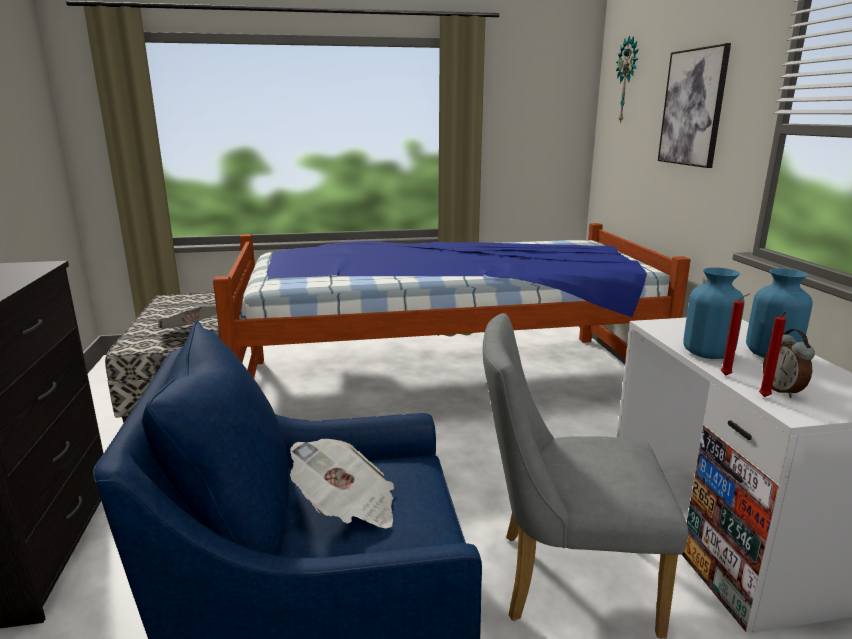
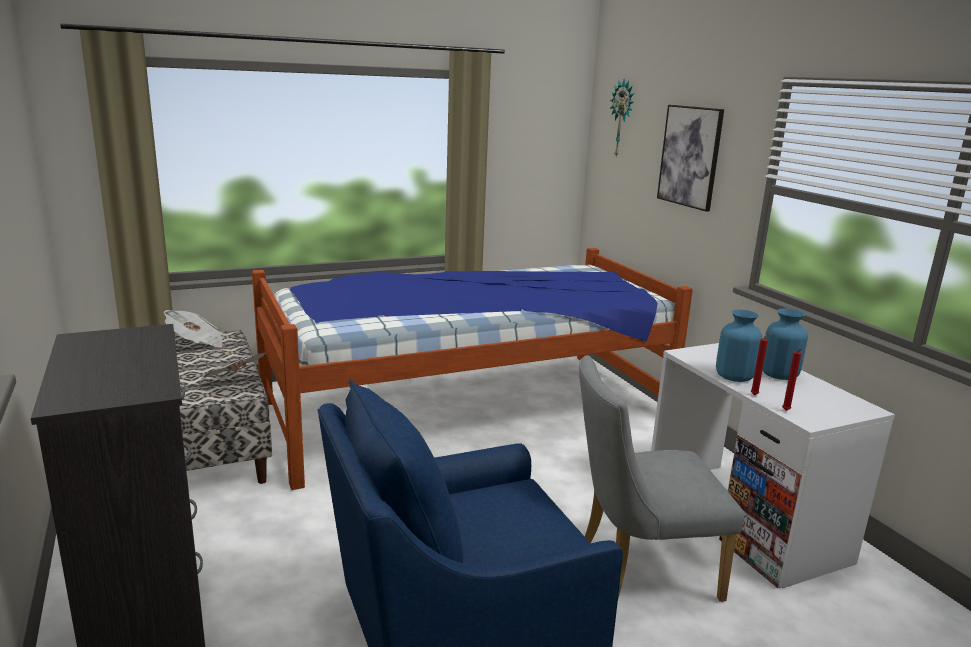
camera: 15 degrees left, 0 degrees up
newspaper [290,439,394,528] -> newspaper moved to [164,310,224,347]
alarm clock [763,329,815,398] -> none

